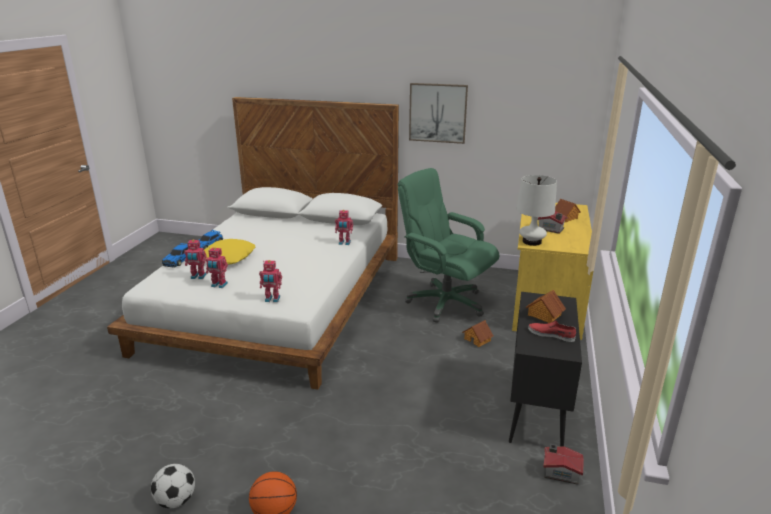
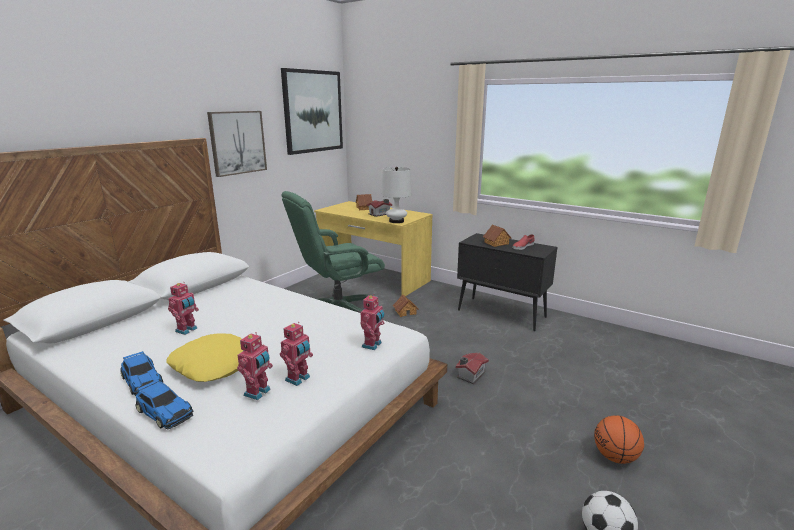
camera: 70 degrees left, 5 degrees down
toy robot [335,210,353,245] -> toy robot moved to [168,283,199,335]
toy house [543,444,584,485] -> toy house moved to [456,353,489,384]
none -> picture [281,68,343,155]

